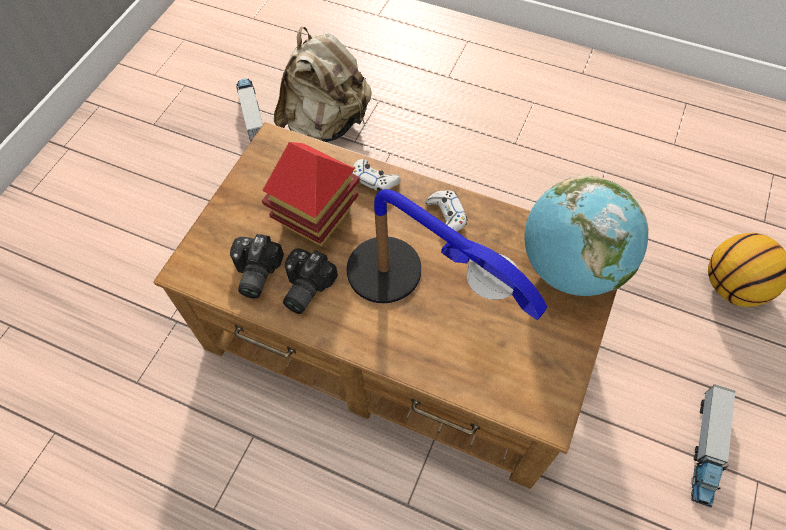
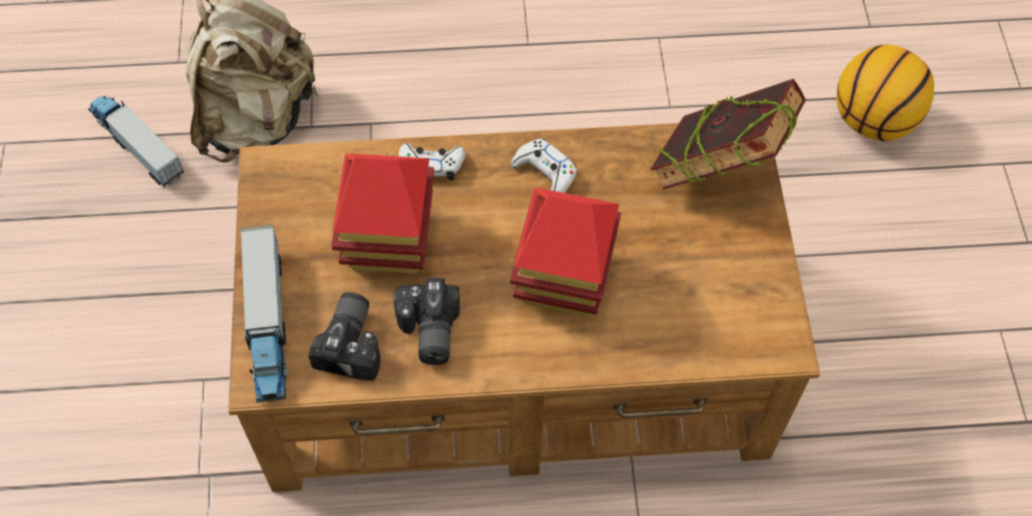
camera: 30 degrees left, 0 degrees up
camera [230,234,284,299] -> camera turned 150 degrees counterclockwise [309,292,381,381]
table lamp [347,189,547,320] -> toy house [510,187,621,317]
globe [524,175,648,296] -> book [650,79,806,190]
toy truck [691,384,735,507] -> toy truck moved to [240,225,288,403]

